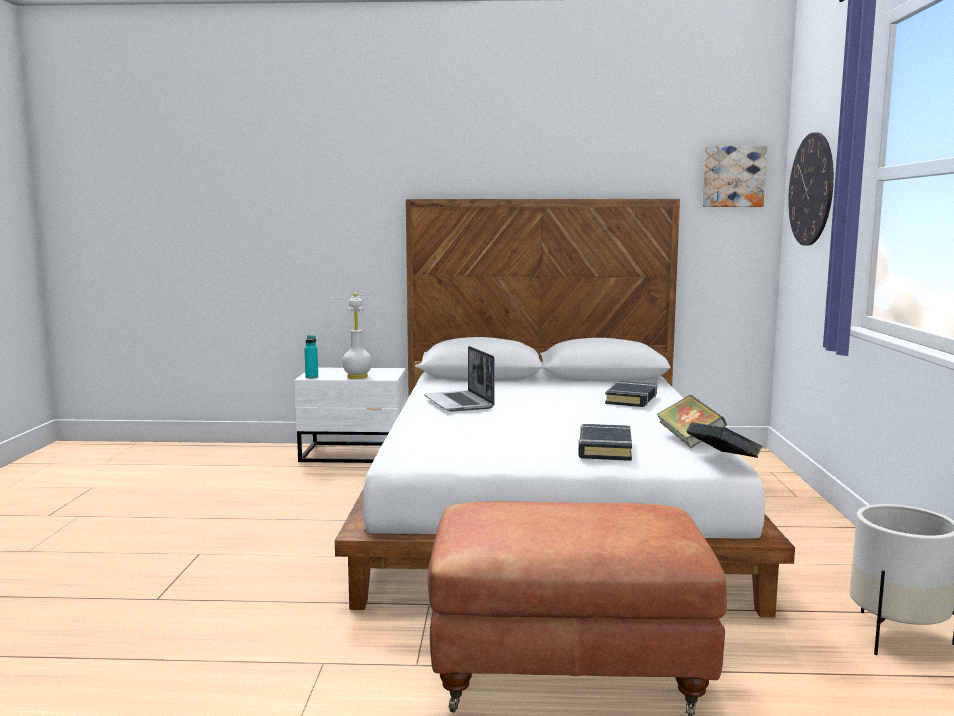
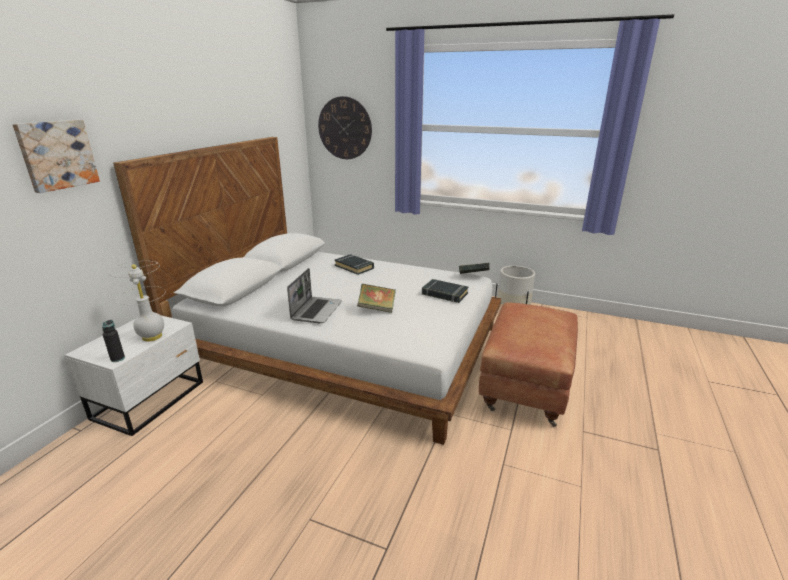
camera: 70 degrees left, 15 degrees up
turquoise bottle [304,335,318,379] -> black bottle [102,320,125,362]
laptop [424,346,494,412] -> laptop turned 75 degrees counterclockwise [287,268,342,323]
book [656,395,727,448] -> book moved to [357,284,396,313]
picture [703,146,767,207] -> picture moved to [12,120,100,193]

